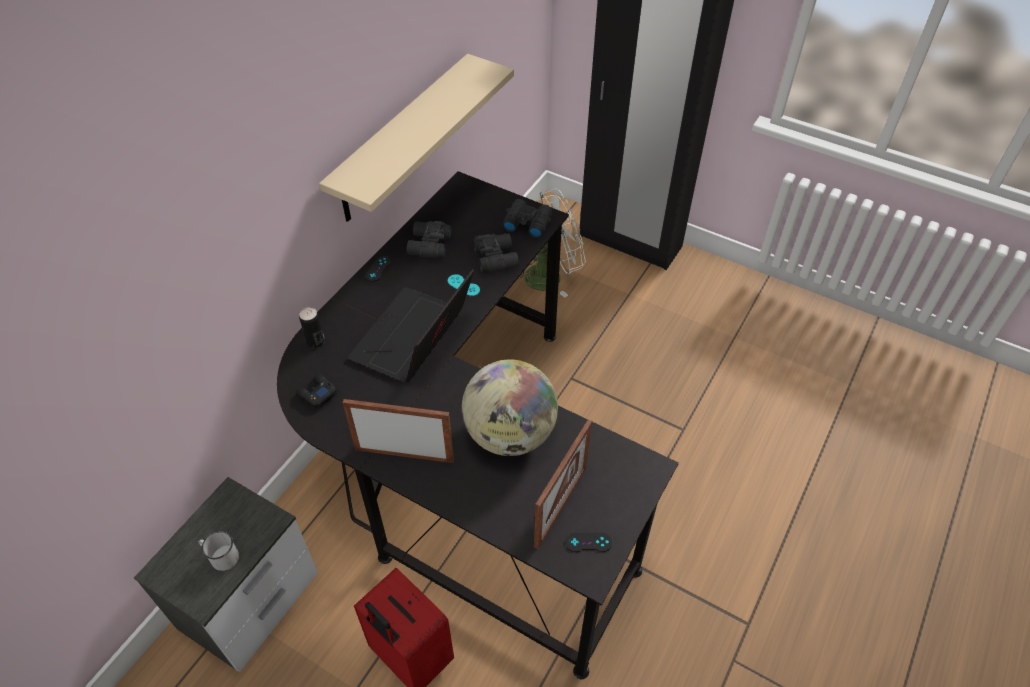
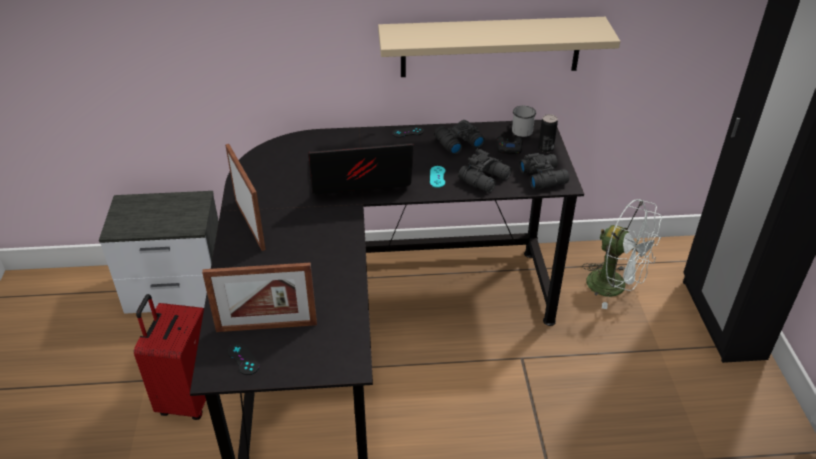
camera: 55 degrees right, 10 degrees down
white mug [198,531,239,571] -> white mug moved to [512,106,536,137]
black game controller [295,374,337,408] -> black game controller moved to [496,136,523,154]
can [299,307,325,348] -> can moved to [538,114,558,153]
globe [462,359,558,456] -> none

